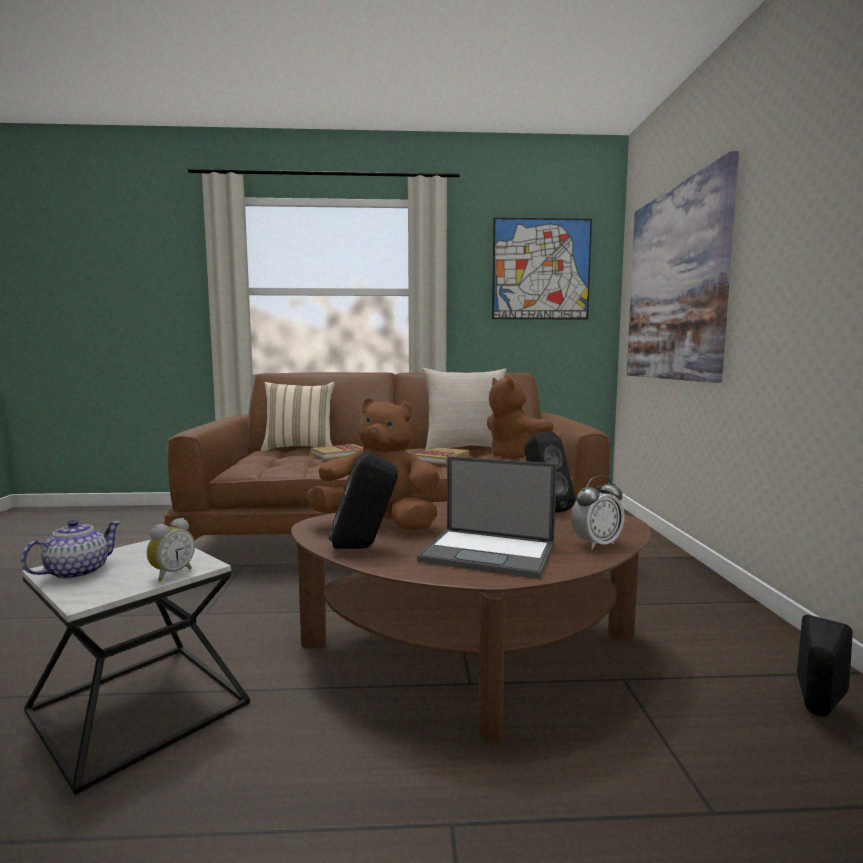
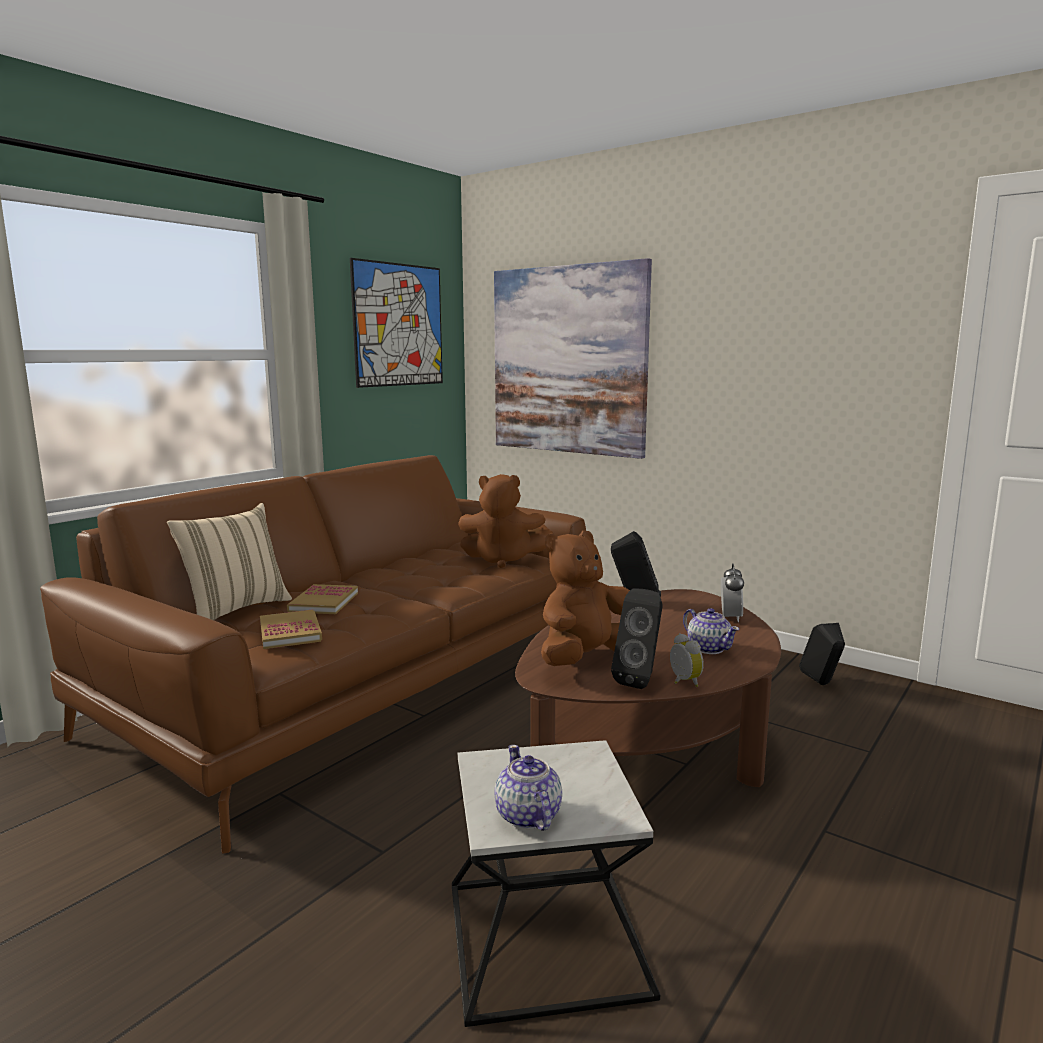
camera: 50 degrees left, 5 degrees up
alarm clock [147,518,195,581] -> alarm clock moved to [670,633,704,687]
book [414,447,469,465] -> book moved to [260,610,322,649]
laptop [417,456,557,579] -> teapot [683,608,739,654]
beige pillow [421,368,506,451] -> none

